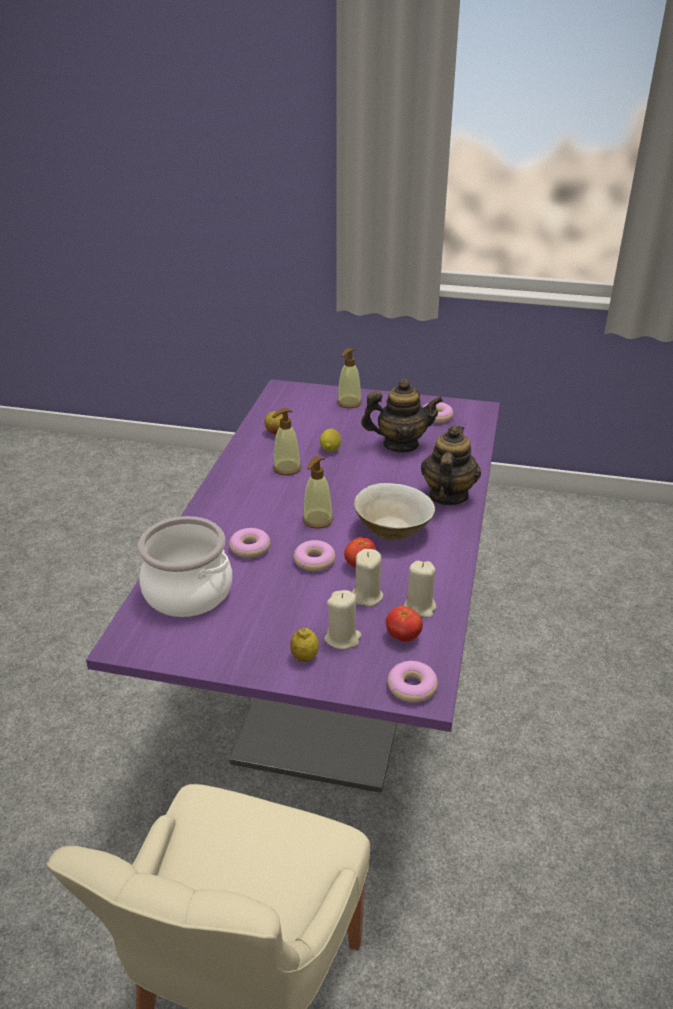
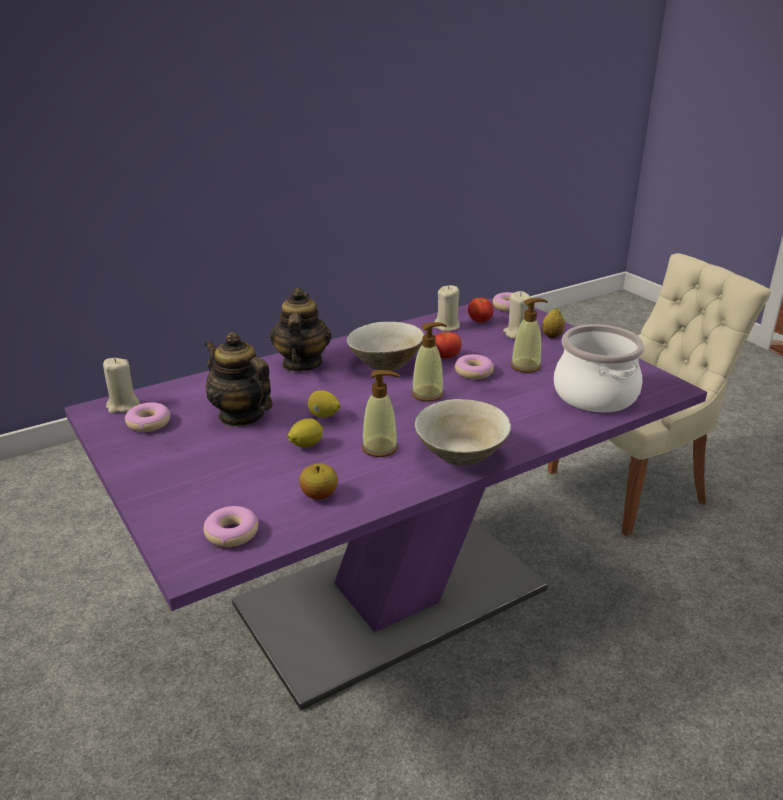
camera: 135 degrees left, 5 degrees down
donut [229,528,270,558] -> donut moved to [204,506,259,547]
soap dispenser [337,348,362,408] -> soap dispenser moved to [511,298,548,373]
beige candle [352,549,383,607] -> beige candle moved to [103,358,140,413]
teapot [421,426,481,505] -> teapot turned 120 degrees clockwise [270,288,332,372]
none -> lemon [308,390,340,418]
none -> beige bowl [415,399,511,466]

